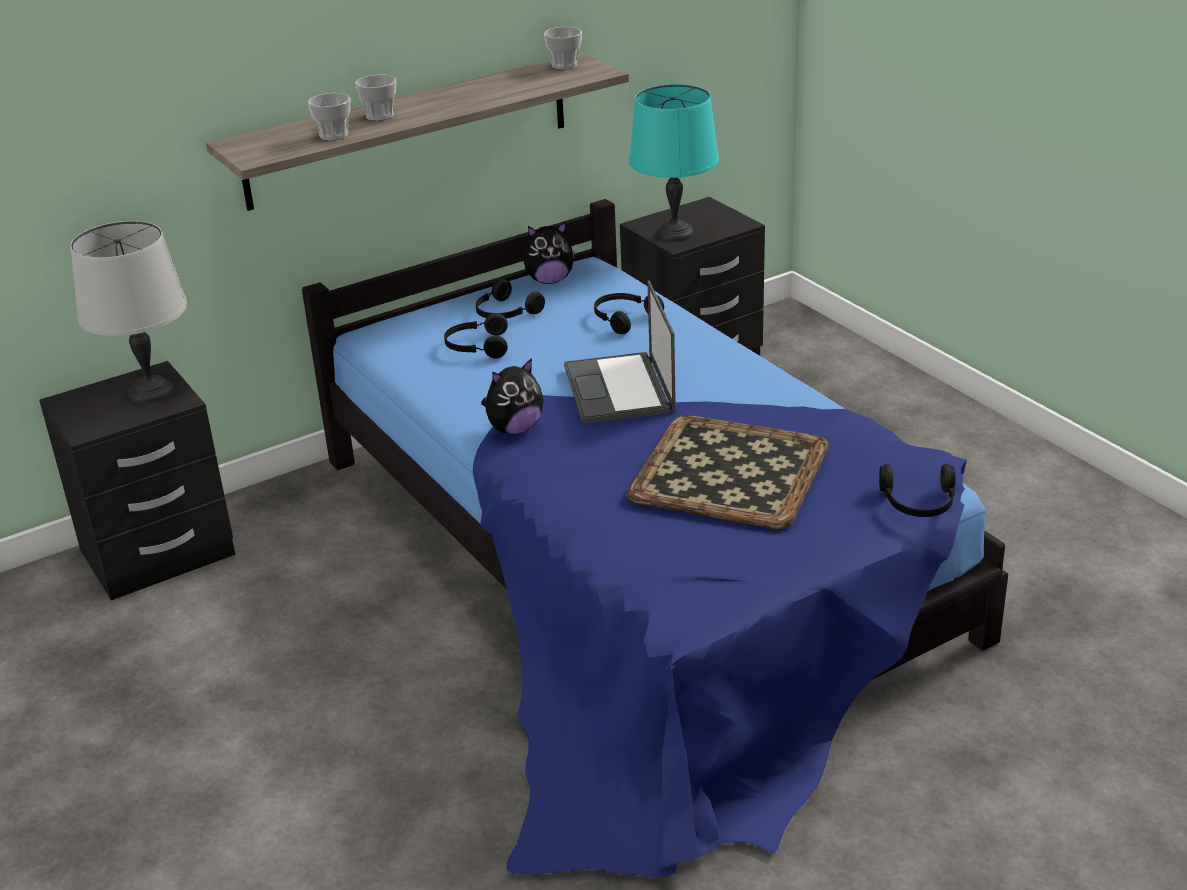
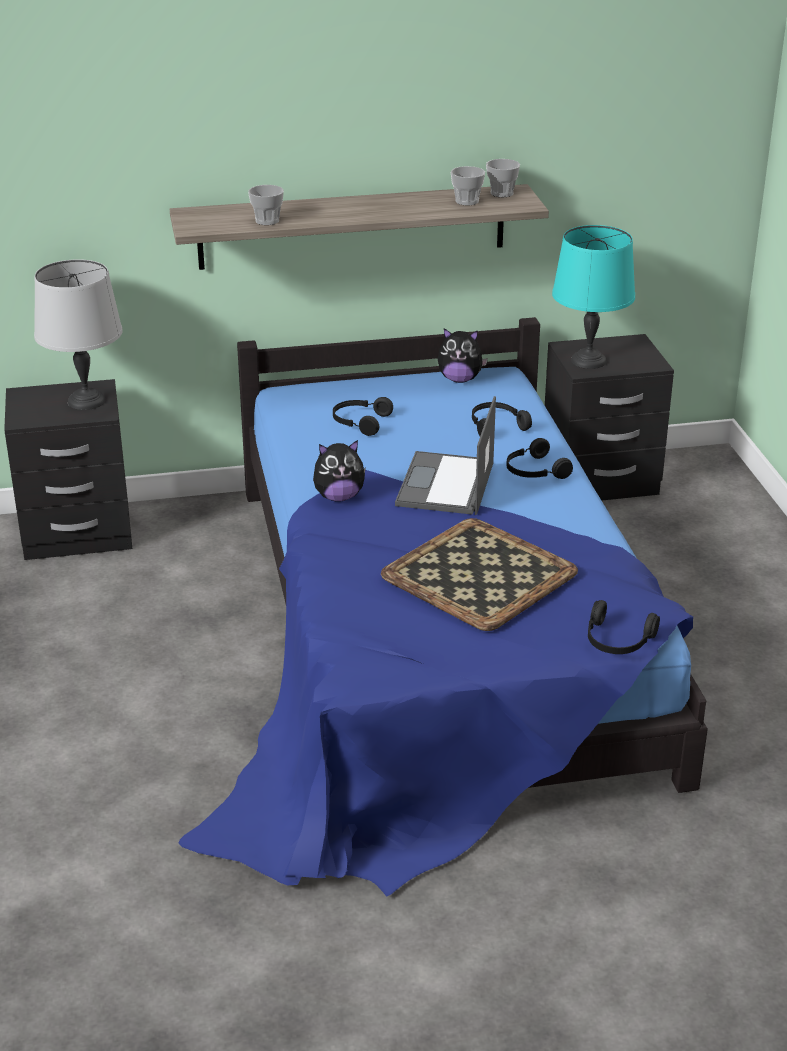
camera: 20 degrees right, 0 degrees up
cup [355,75,396,121] -> cup moved to [451,166,485,205]
black headphones [476,279,545,319] -> black headphones moved to [506,438,573,479]

